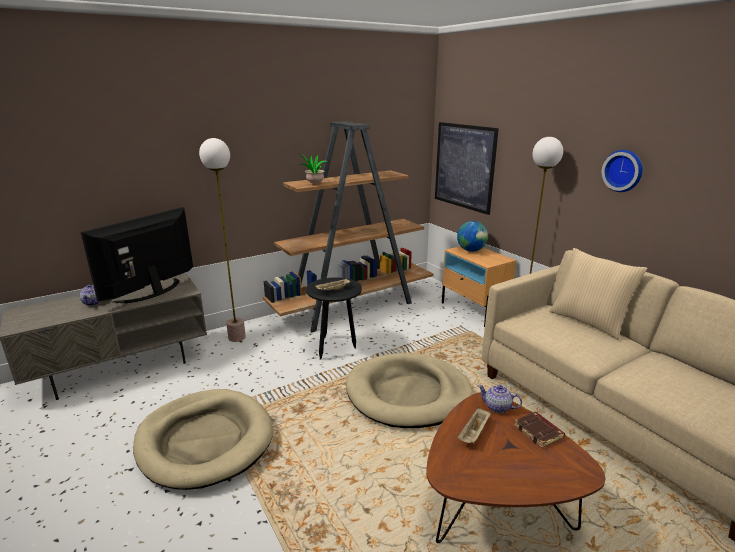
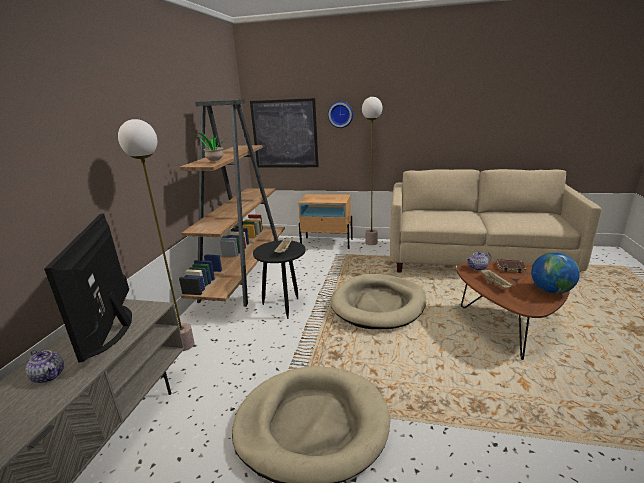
camera: 45 degrees left, 0 degrees up
globe [457,221,488,252] -> globe moved to [531,252,580,294]
beige pillow [549,248,648,340] -> none
wall clock [601,150,643,192] -> wall clock moved to [328,101,353,128]

